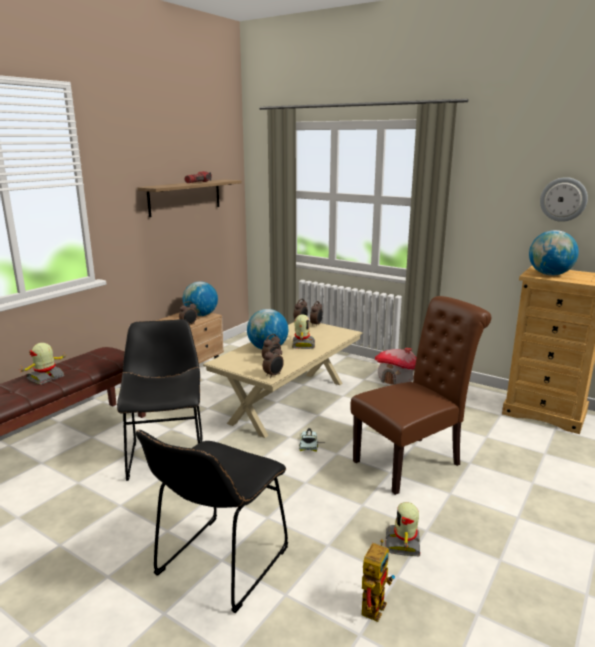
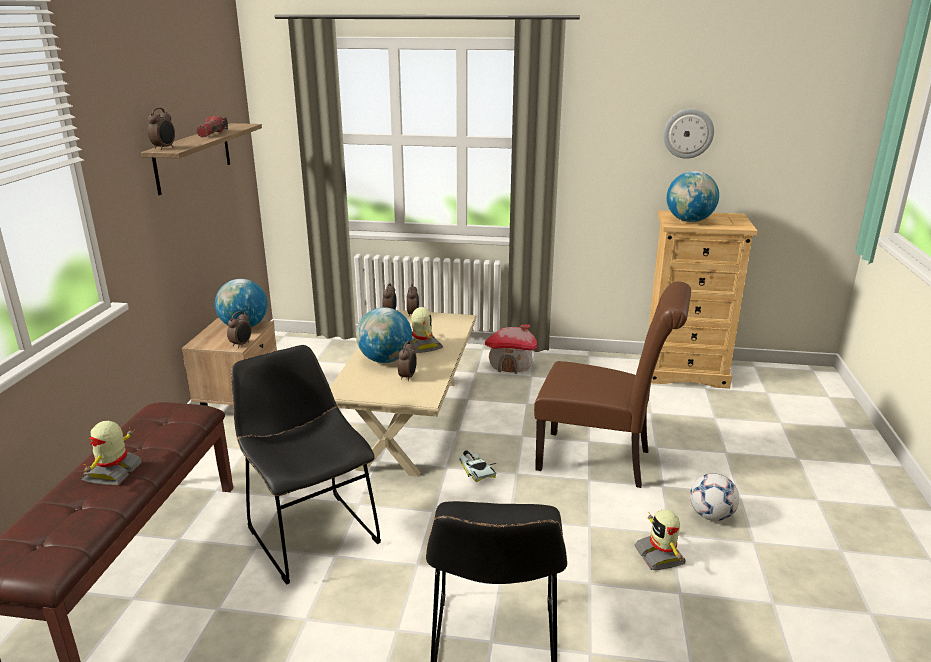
camera: 25 degrees left, 5 degrees up
alarm clock [263,346,284,378] -> alarm clock moved to [148,108,175,150]
brown chair [350,296,492,495] -> brown chair turned 75 degrees clockwise [534,281,691,488]
toy robot [361,539,395,622] -> none
none -> football [690,473,739,521]

